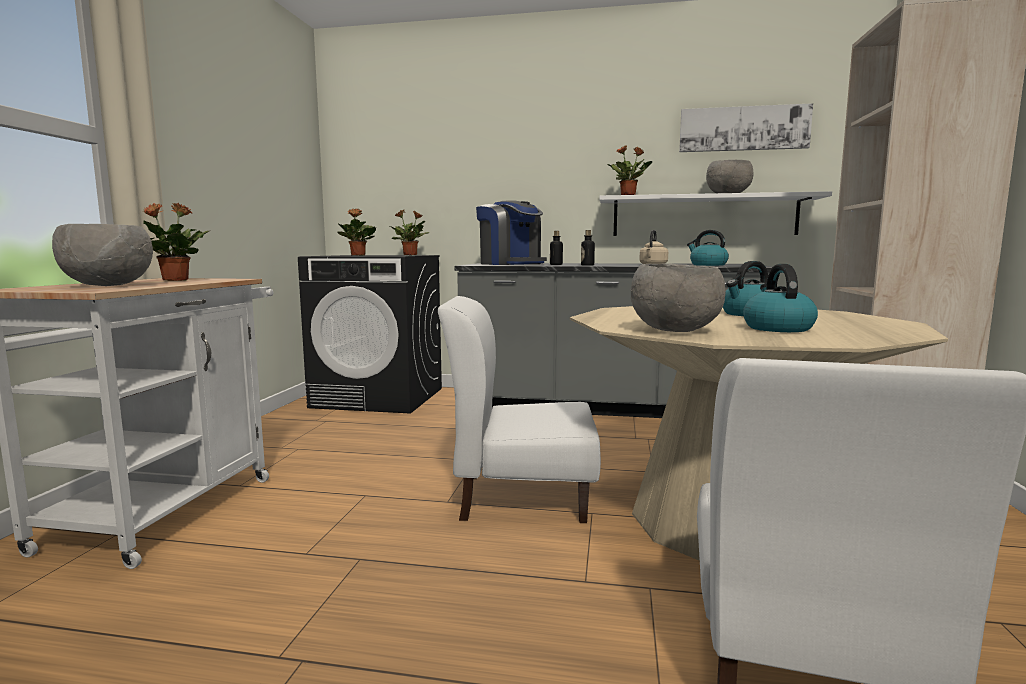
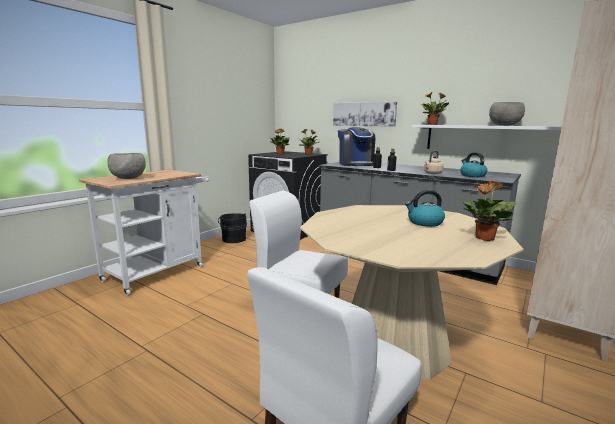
camera: 25 degrees right, 5 degrees up
potted plant [143,203,209,281] -> potted plant moved to [461,181,516,241]
grey bowl [631,264,726,332] -> none
picture [679,103,813,152] -> picture moved to [333,102,397,127]
kettle [743,264,818,332] -> none
none -> black bucket [218,213,247,243]

